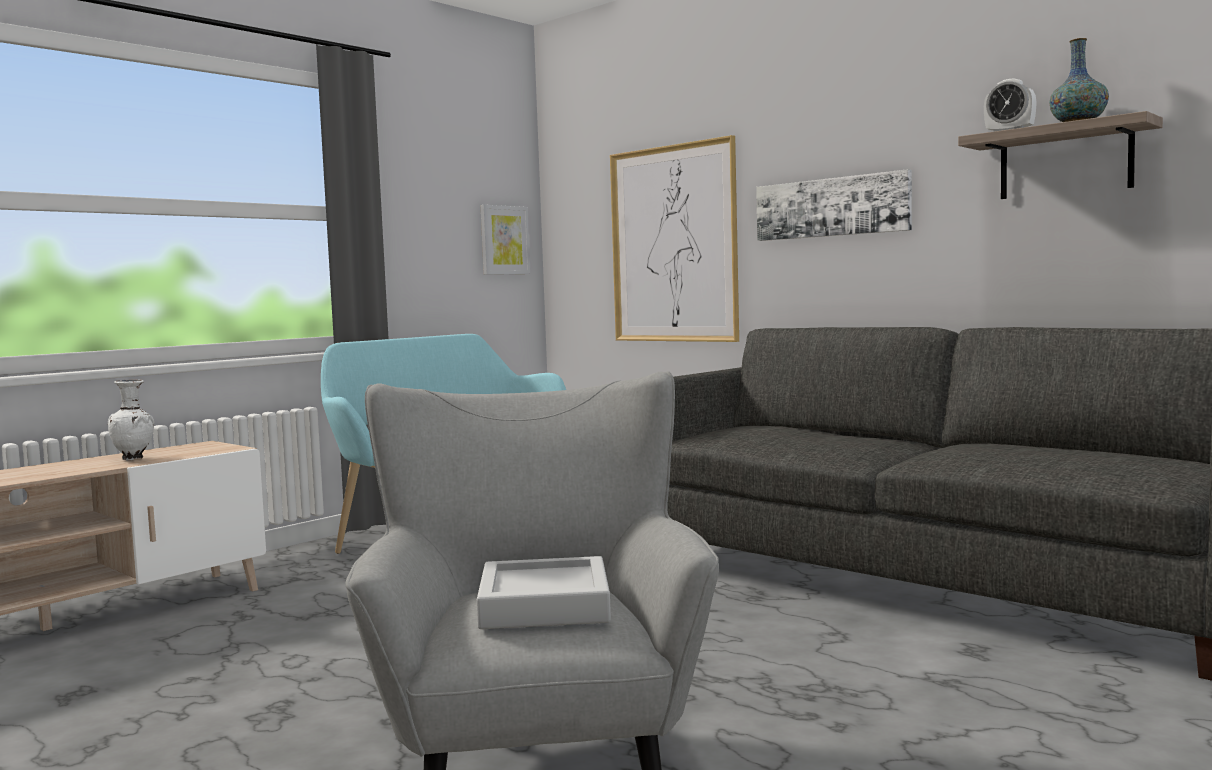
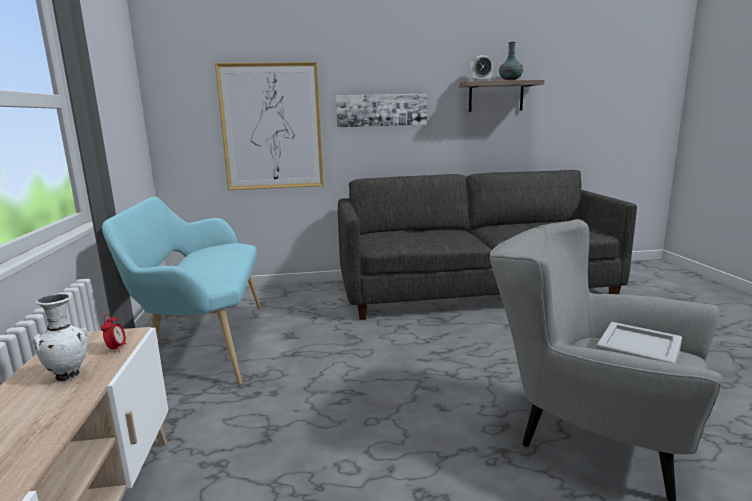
camera: 50 degrees left, 10 degrees up
picture [481,205,531,275] -> none
none -> alarm clock [101,314,126,352]

